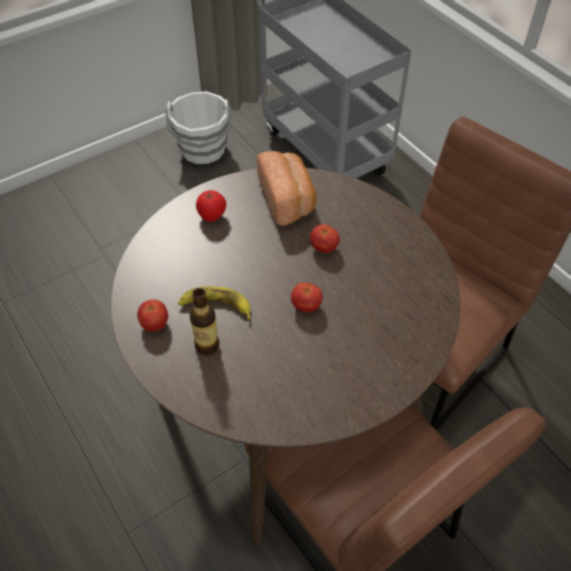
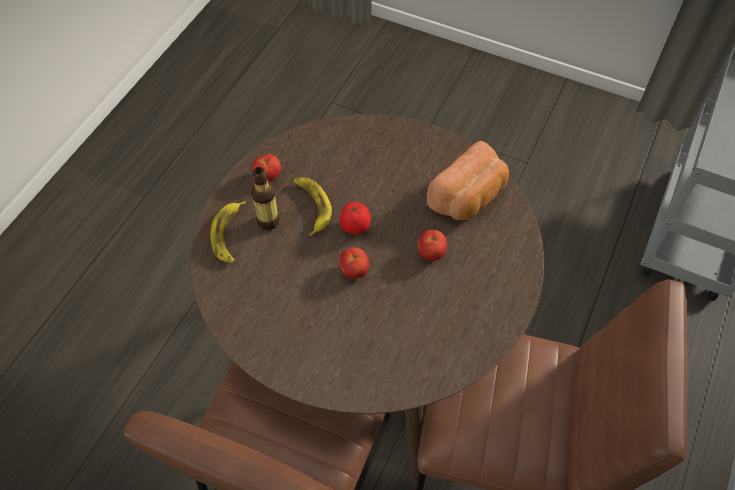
camera: 60 degrees right, 5 degrees up
white bucket [165,91,231,164] -> none
tomato [196,190,226,222] -> tomato moved to [340,202,371,234]
none -> banana [211,201,246,263]

